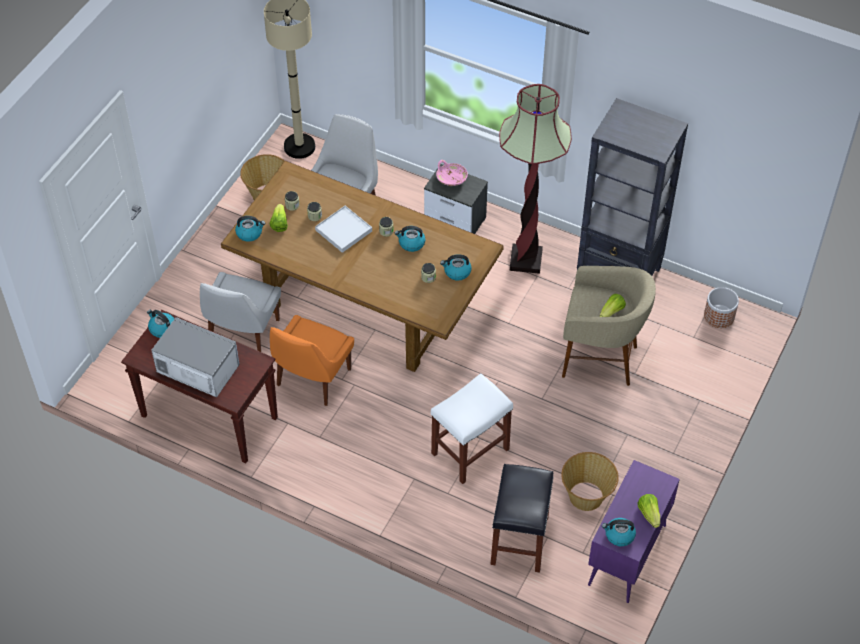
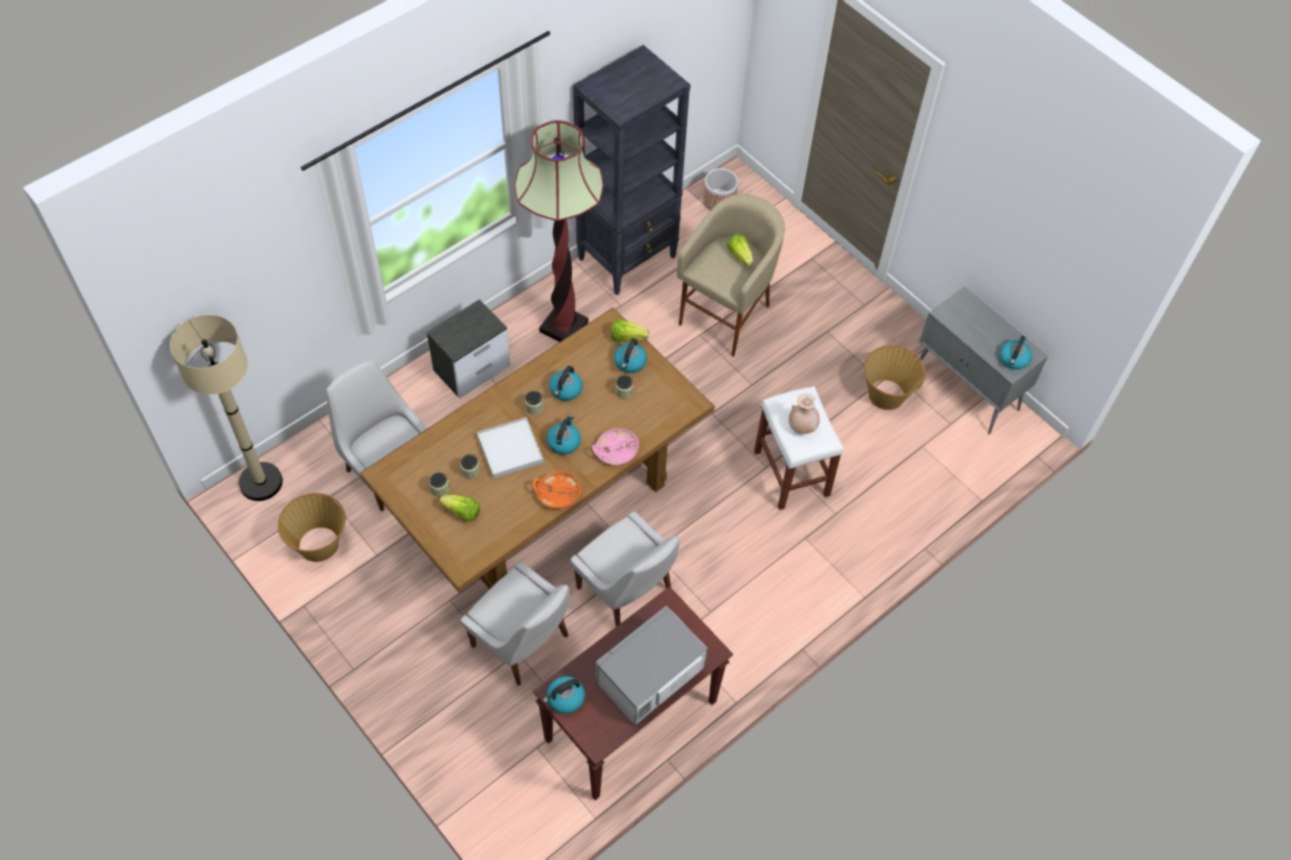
camera: 70 degrees left, 5 degrees up
kettle [235,216,265,242] -> kettle moved to [547,415,581,455]
orange chair [270,315,354,406] -> white chair [570,511,679,627]
pink bowl [436,160,468,186] -> pink bowl moved to [592,428,639,465]
black stool [490,464,554,573] -> none
purple cabinet [588,460,680,603] -> grey cabinet [918,286,1048,435]
lettuce [637,494,660,528] -> lettuce moved to [611,319,649,342]
none -> orange bowl [532,471,581,509]
none -> beige vase [789,393,820,434]

